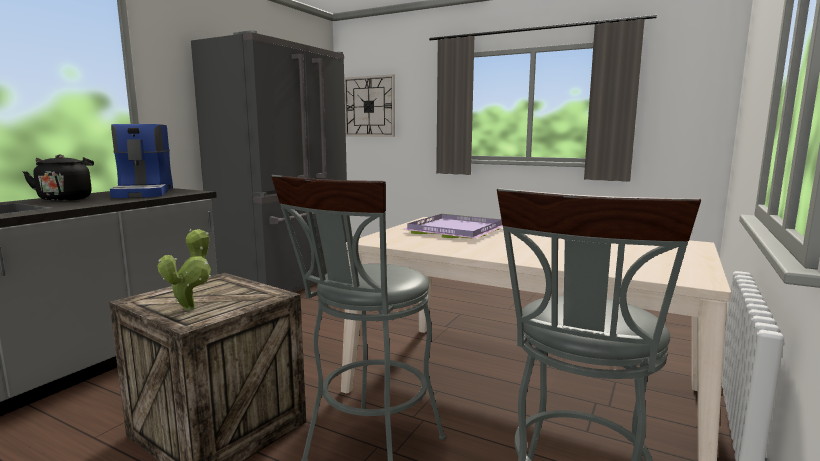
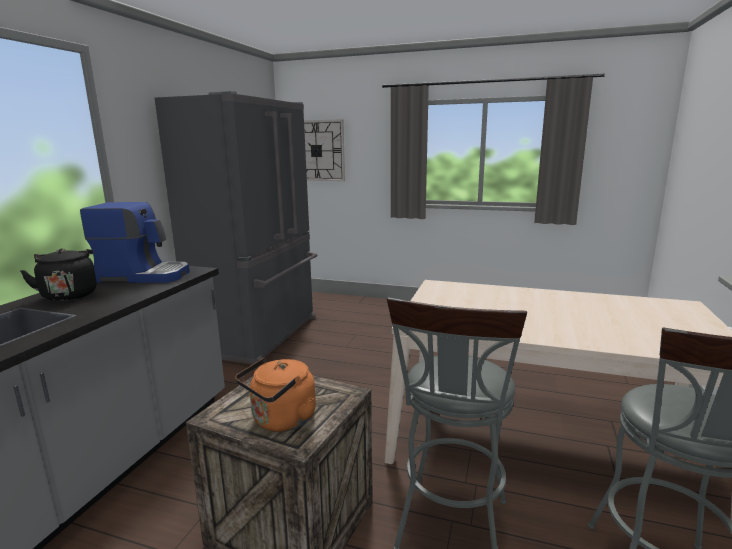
camera: 10 degrees left, 5 degrees up
coffee machine [110,124,173,198] -> coffee machine turned 60 degrees counterclockwise [80,202,190,283]
potted plant [157,229,211,311] -> orange kettle [235,358,316,432]
purple tray [401,214,503,239] -> none

